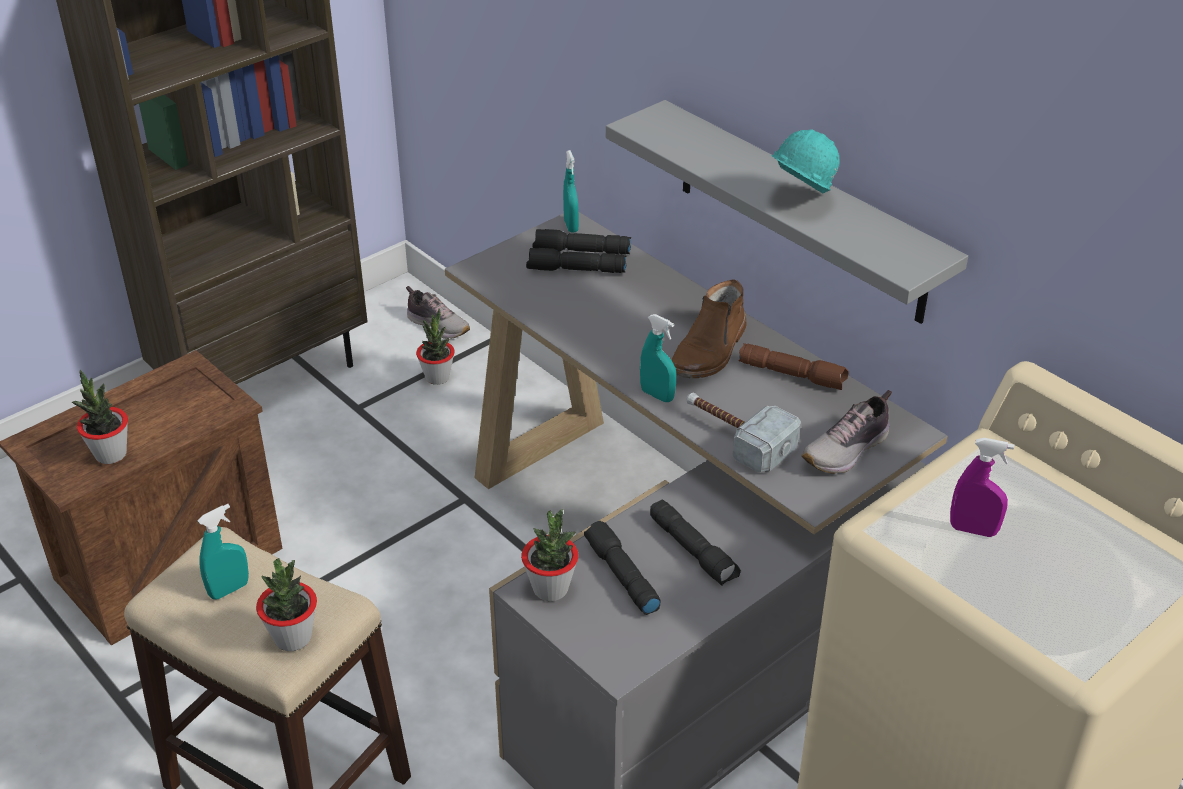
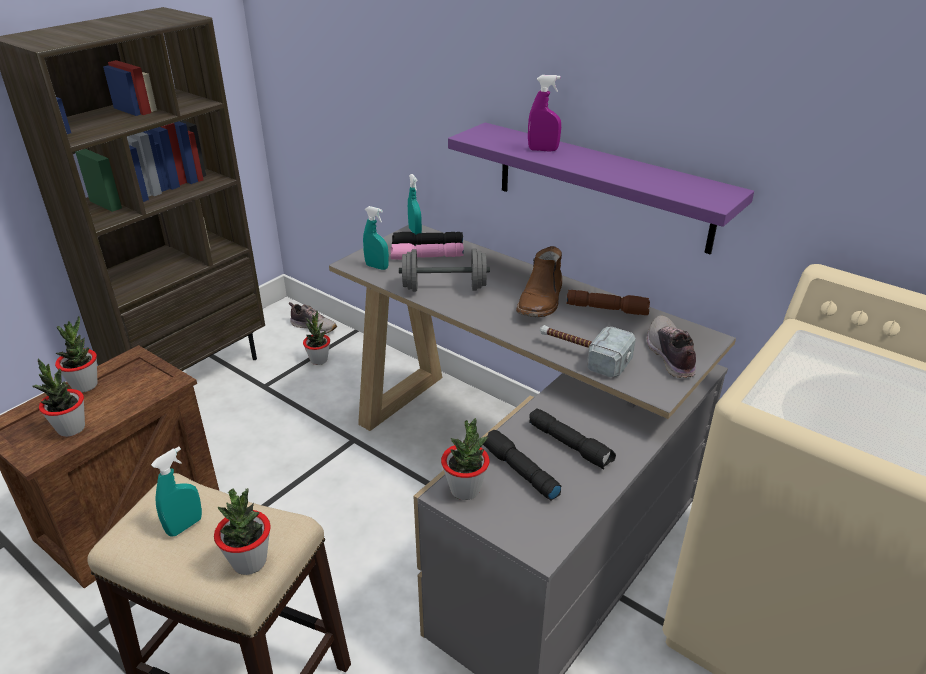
camera: 10 degrees left, 5 degrees down
black flashlight [526,248,627,273] -> pink flashlight [390,243,464,260]
grey shelf [606,100,968,324] -> purple shelf [448,123,754,254]
turquoise spray bottle [640,314,676,402] -> turquoise spray bottle moved to [363,206,389,270]
turquoise hard hat [771,129,840,194] -> none
shoe [801,390,892,474] -> shoe turned 135 degrees clockwise [647,315,696,378]
purple spray bottle [950,438,1014,537] -> purple spray bottle moved to [528,75,561,152]
none -> potted plant [55,316,98,393]
none -> grey dumbbell [399,249,490,292]

